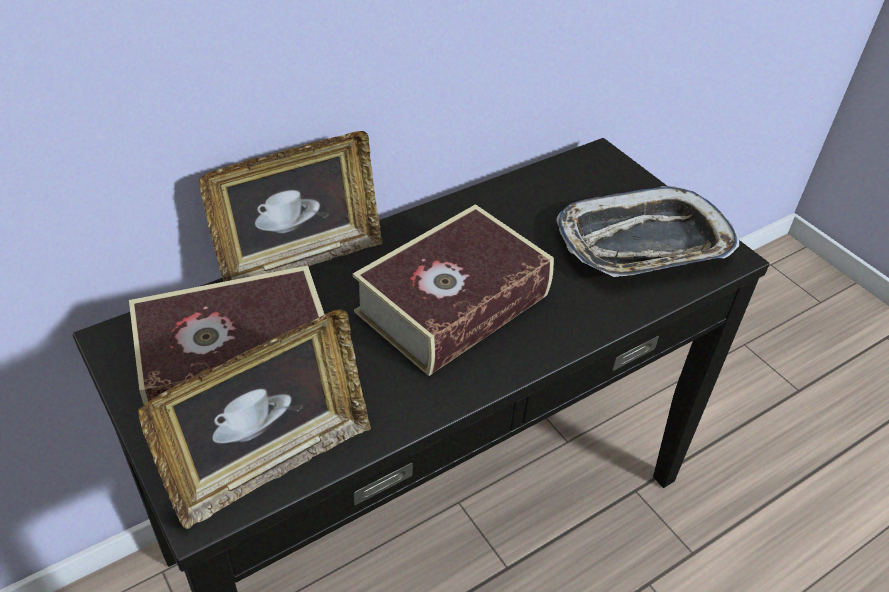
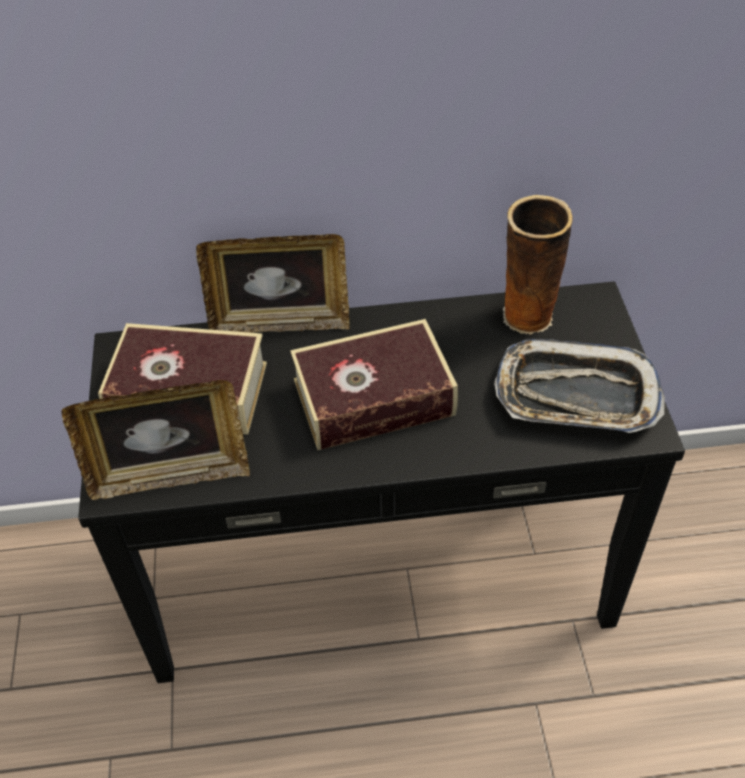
camera: 30 degrees right, 5 degrees up
none -> vase [503,195,573,335]

